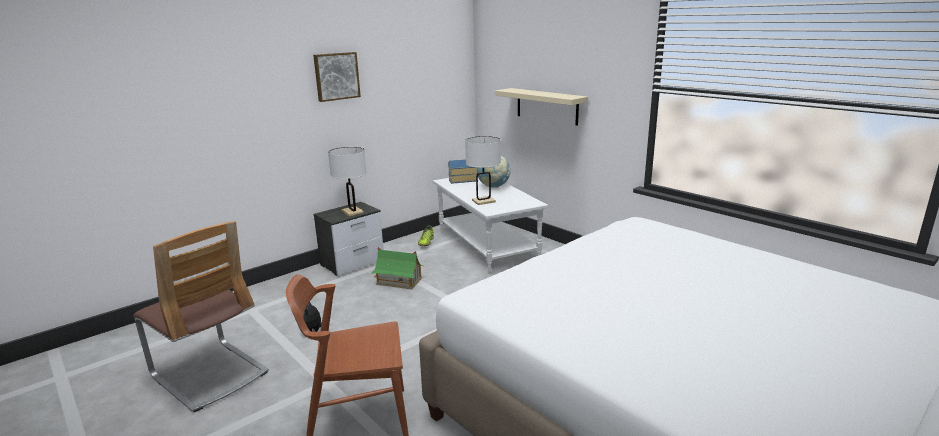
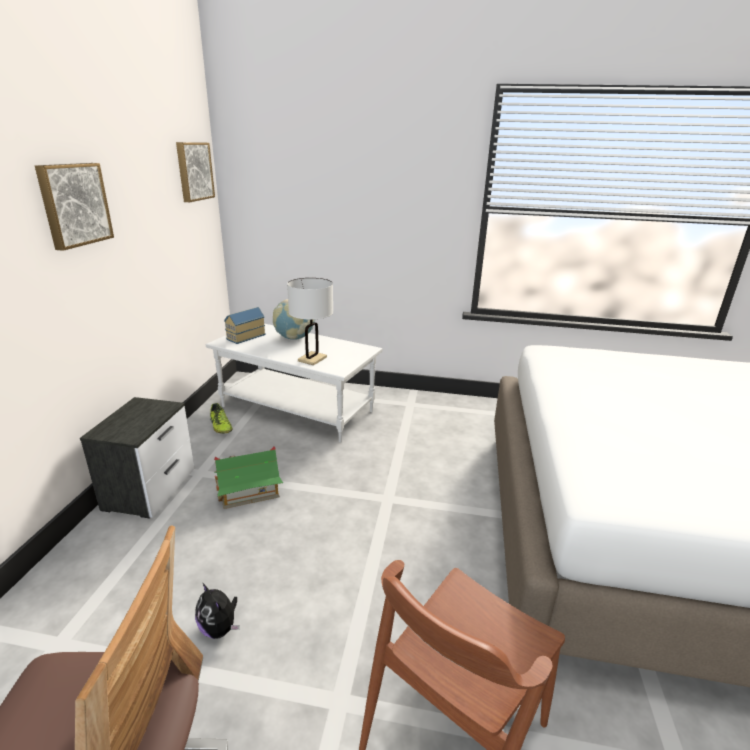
camera: 40 degrees left, 5 degrees up
white table lamp [328,147,366,216] -> none
beige shelf [495,88,588,126] -> none
none -> picture [176,142,215,202]

